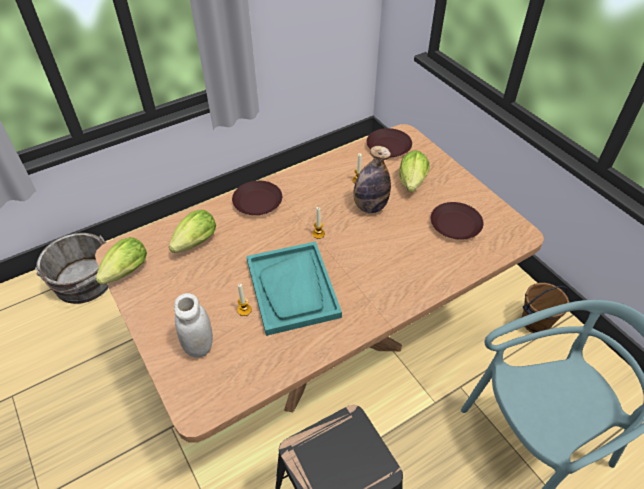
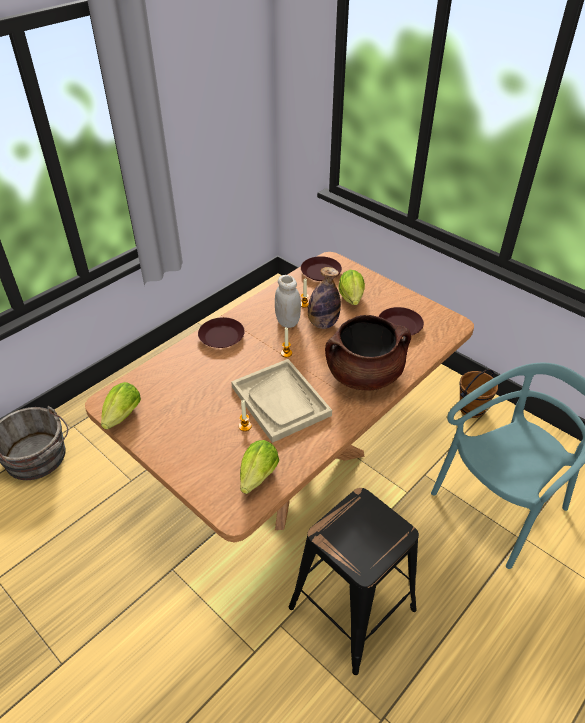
camera: 15 degrees left, 5 degrees down
lettuce [169,210,216,253] -> lettuce moved to [240,440,279,494]
white jar [174,293,213,357] -> white jar moved to [275,275,301,328]
turquoise tray [246,241,342,336] -> beige tray [231,359,332,443]
none -> brown cooking pot [325,315,411,391]

